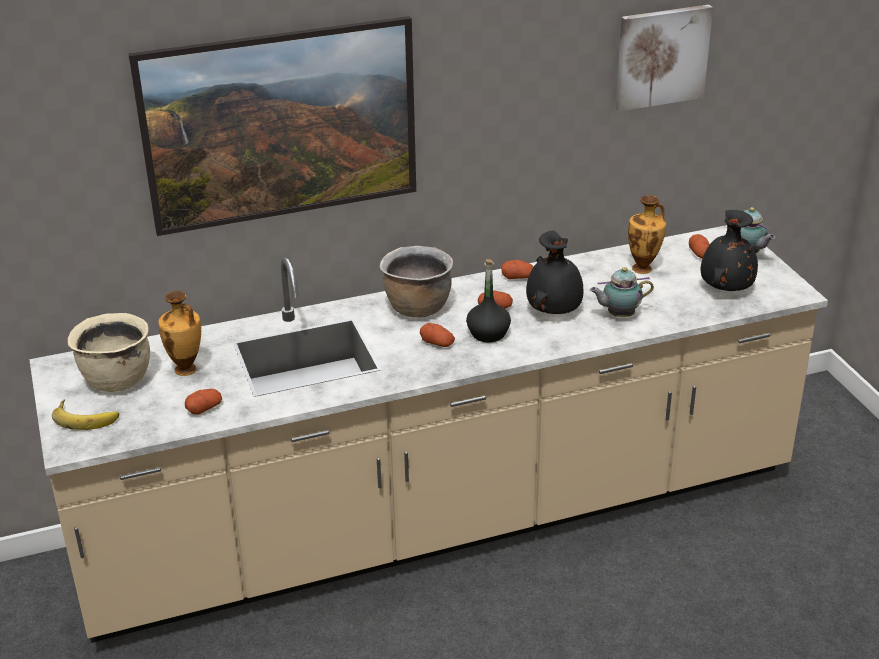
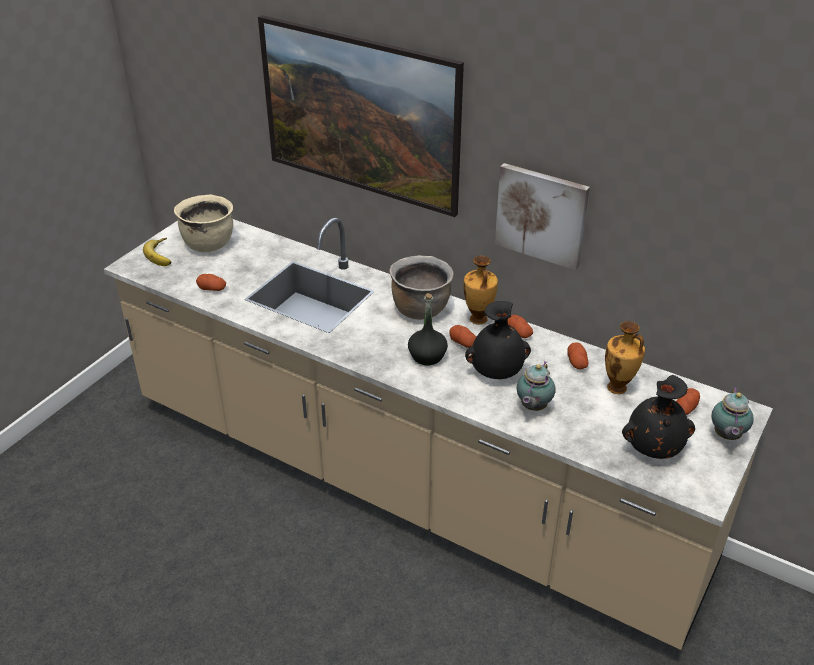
camera: 50 degrees right, 5 degrees up
vase [158,291,201,376] -> vase moved to [464,256,498,324]
potato [420,323,455,347] -> potato moved to [568,342,588,369]
teapot [590,267,654,317] -> teapot turned 105 degrees counterclockwise [517,361,556,411]
picture [616,5,713,112] -> picture moved to [495,163,590,270]

